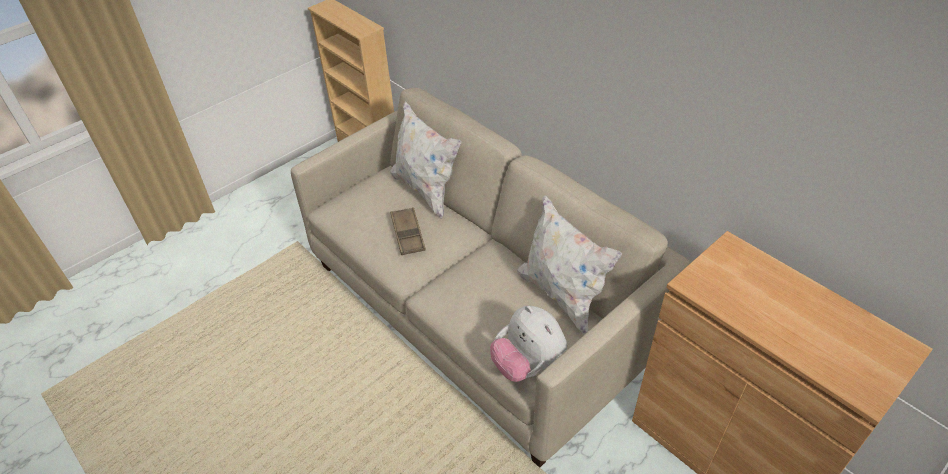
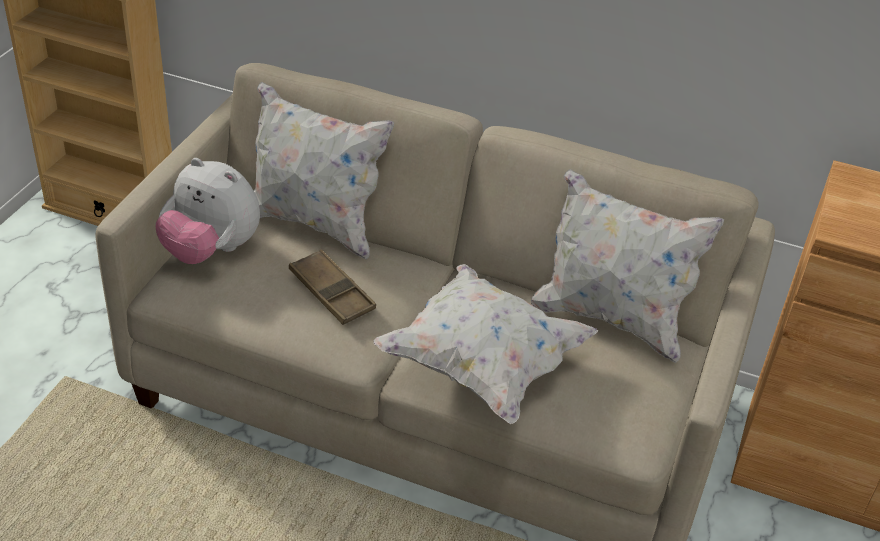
camera: 30 degrees left, 5 degrees down
plush toy [490,305,567,382] -> plush toy moved to [156,158,260,264]
none -> white pillow [374,264,598,424]

